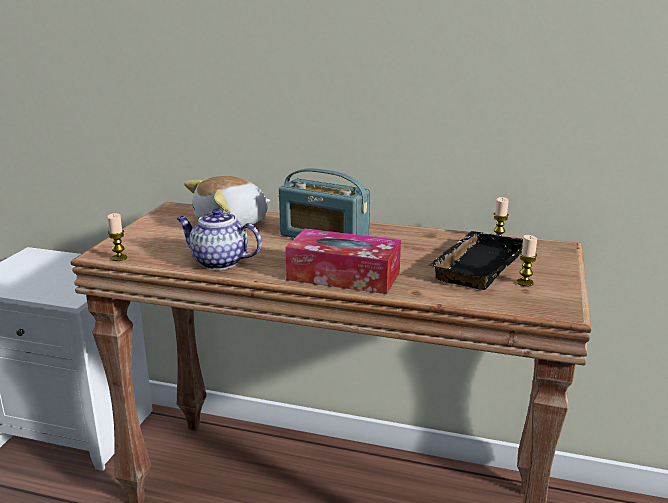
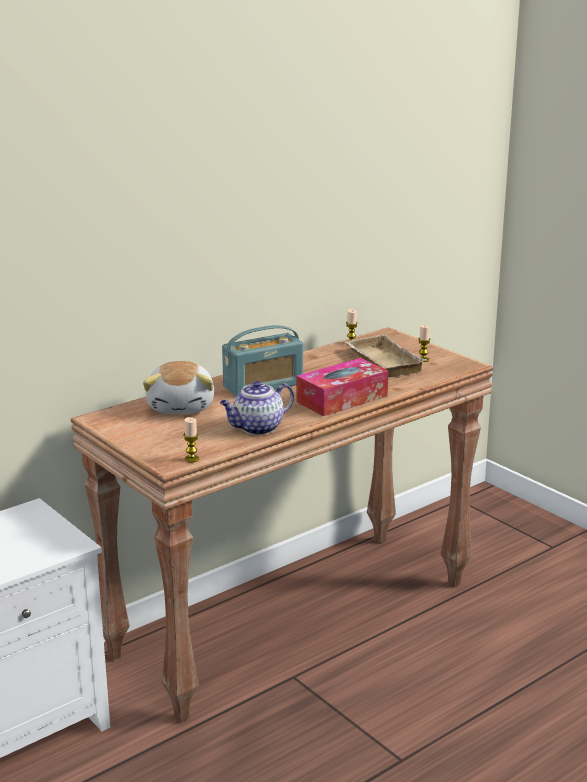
camera: 55 degrees left, 0 degrees up
black tray [429,231,523,290] -> beige tray [345,334,427,377]

